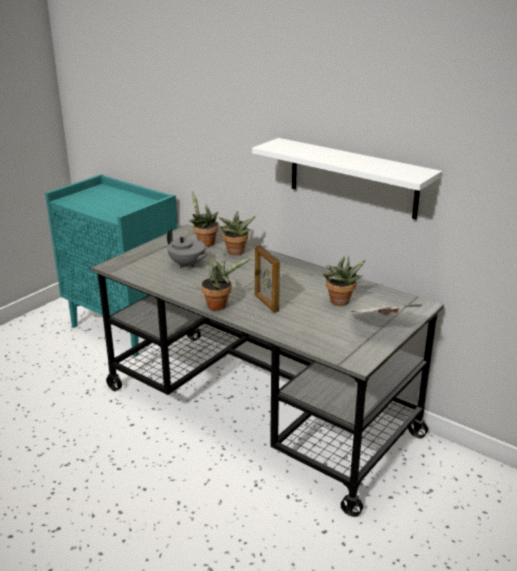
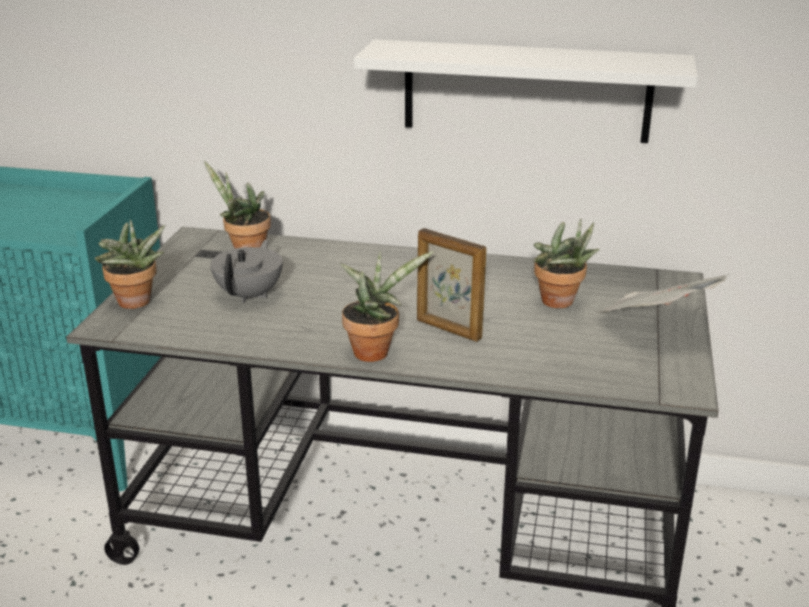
camera: 25 degrees left, 0 degrees up
grey teapot [167,229,209,268] -> grey teapot turned 90 degrees counterclockwise [210,240,283,303]
potted plant [219,211,256,255] -> potted plant moved to [95,220,165,309]

